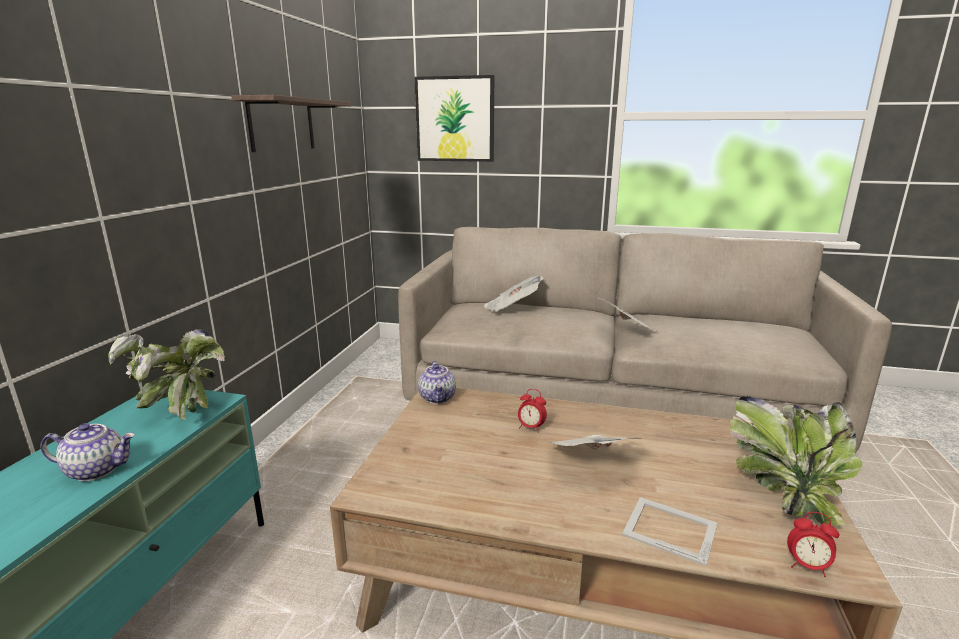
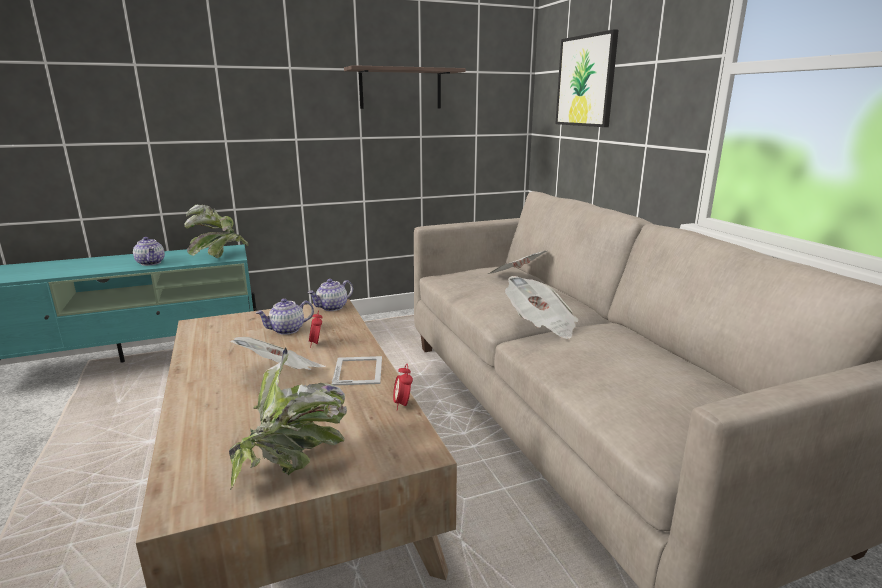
camera: 55 degrees right, 0 degrees up
picture frame [622,497,717,566] -> picture frame moved to [332,356,382,386]
alarm clock [787,512,839,577] -> alarm clock moved to [393,363,413,411]
none -> teapot [256,298,314,335]

